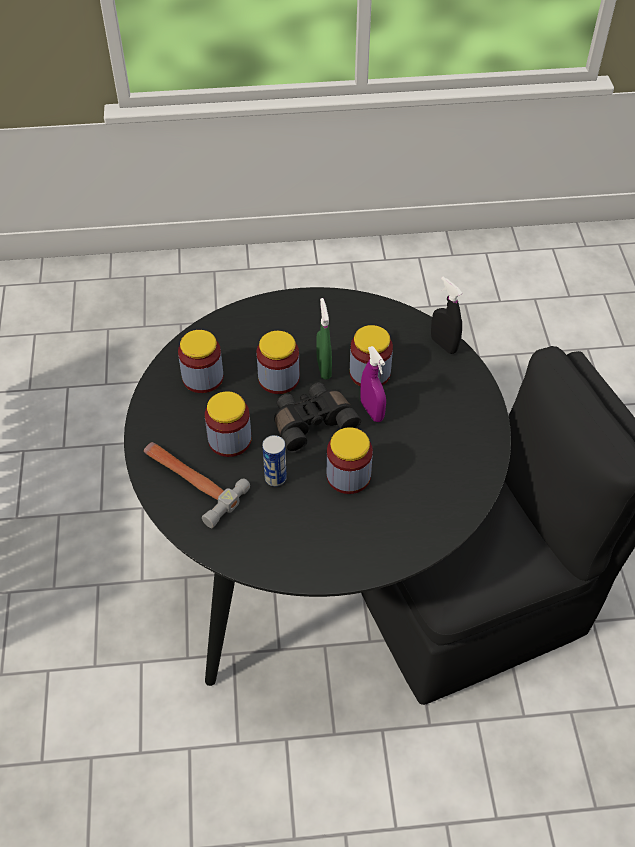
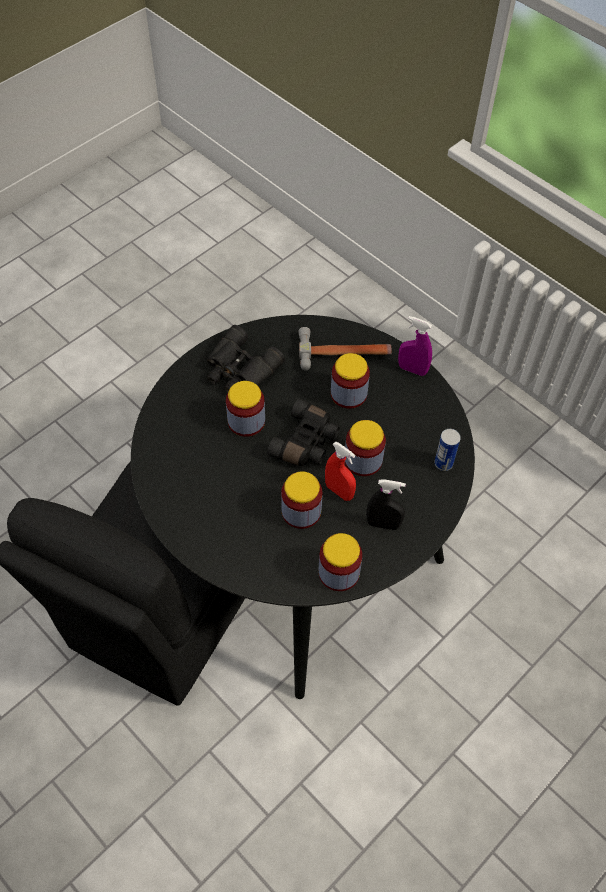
camera: 140 degrees right, 5 degrees up
jar [178,330,224,393] -> jar moved to [319,533,362,591]
can [262,435,287,486] -> can moved to [434,429,461,471]
green spray bottle [316,298,332,380] -> red spray bottle [325,441,356,501]
purple spray bottle [360,346,386,422] -> purple spray bottle moved to [398,316,432,376]
black spray bottle [431,277,462,354] -> black spray bottle moved to [366,479,406,530]
none -> black binoculars [207,325,285,393]

